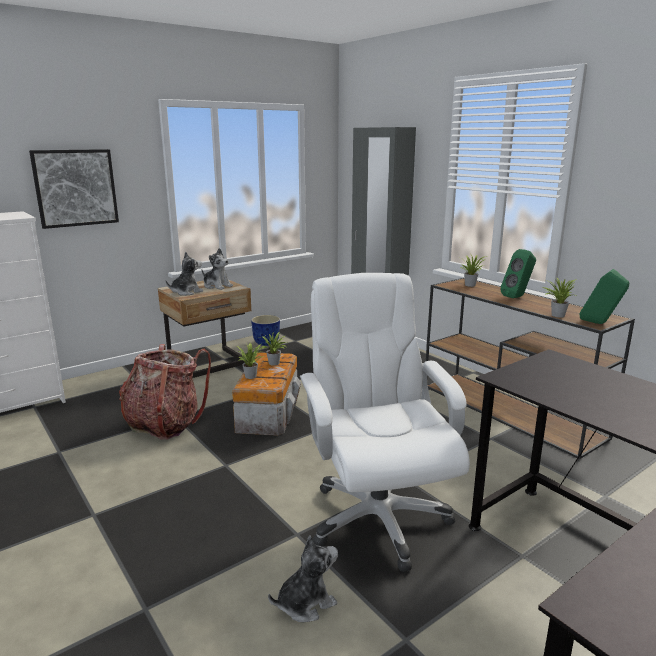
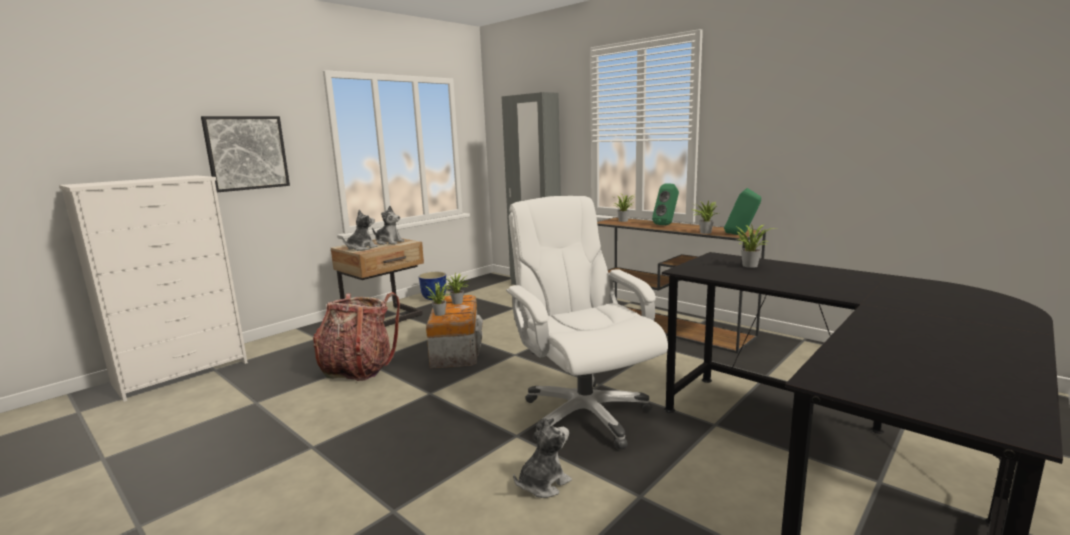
camera: 10 degrees left, 5 degrees down
none -> potted plant [737,224,774,268]

